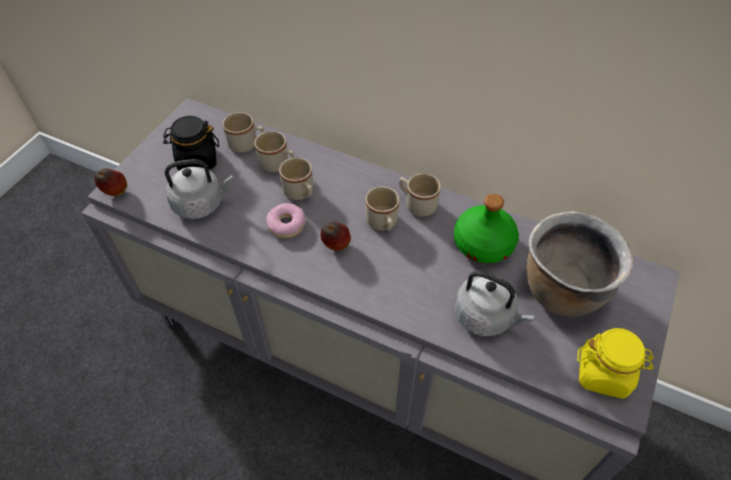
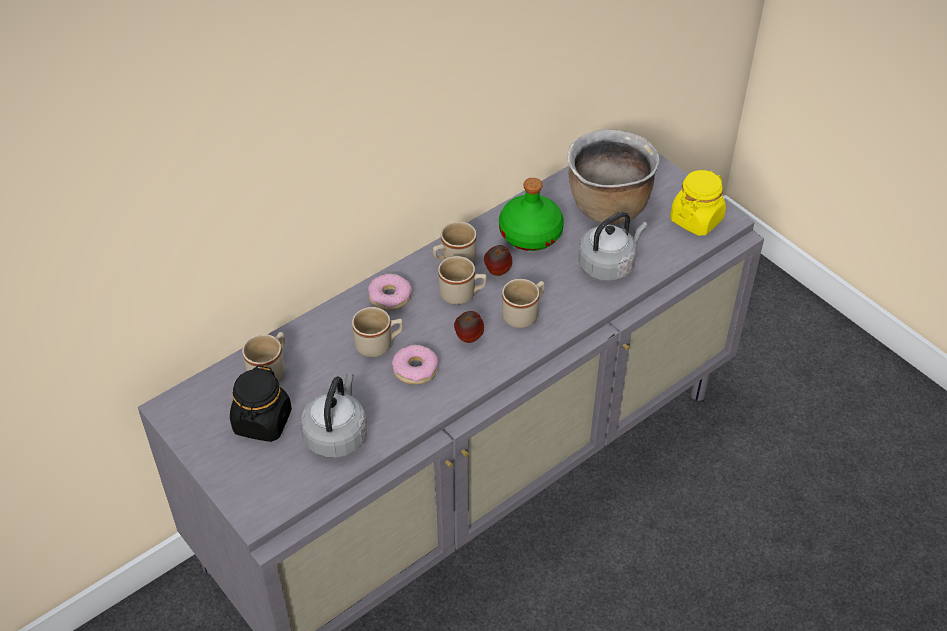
camera: 65 degrees left, 5 degrees down
apple [94,168,127,196] -> apple moved to [484,245,512,276]
beige mug [254,131,294,172] -> beige mug moved to [502,279,545,328]
none -> donut [368,274,412,310]

